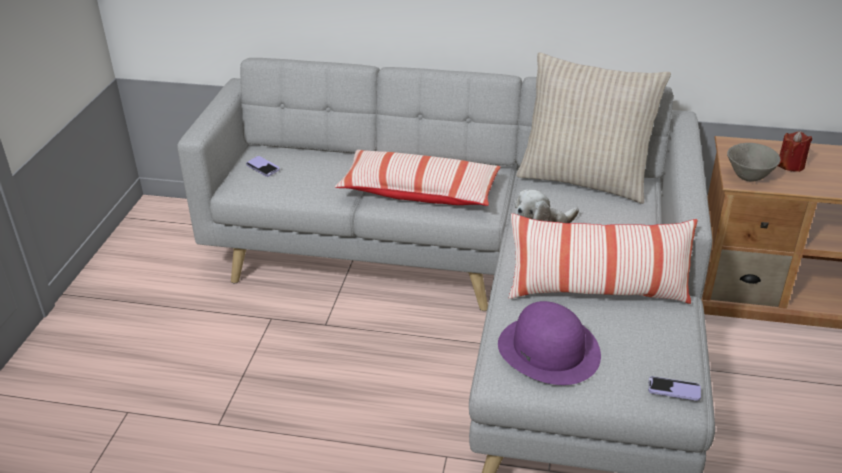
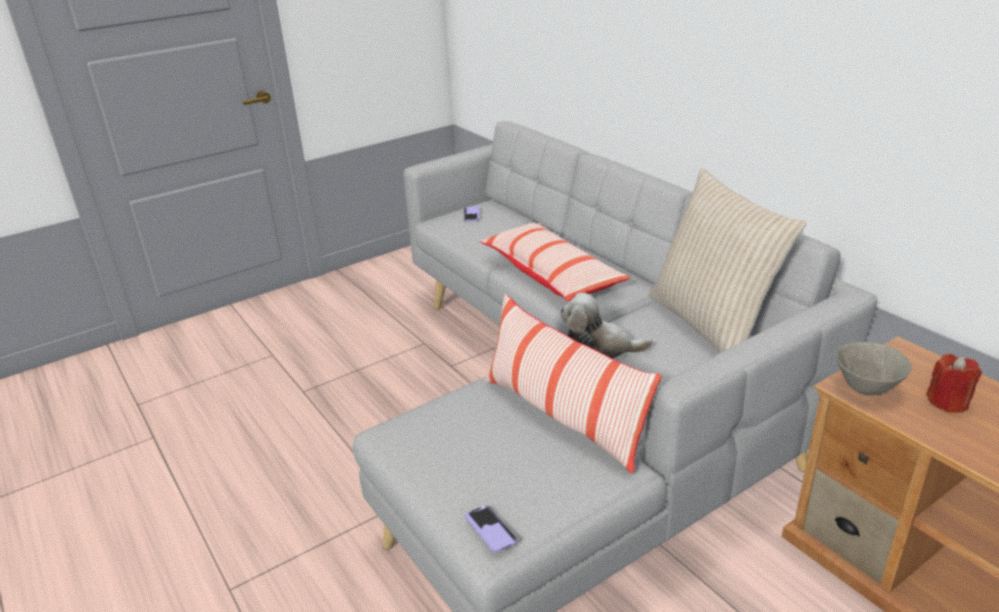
camera: 45 degrees right, 5 degrees down
purple hat [498,301,601,385] -> none

